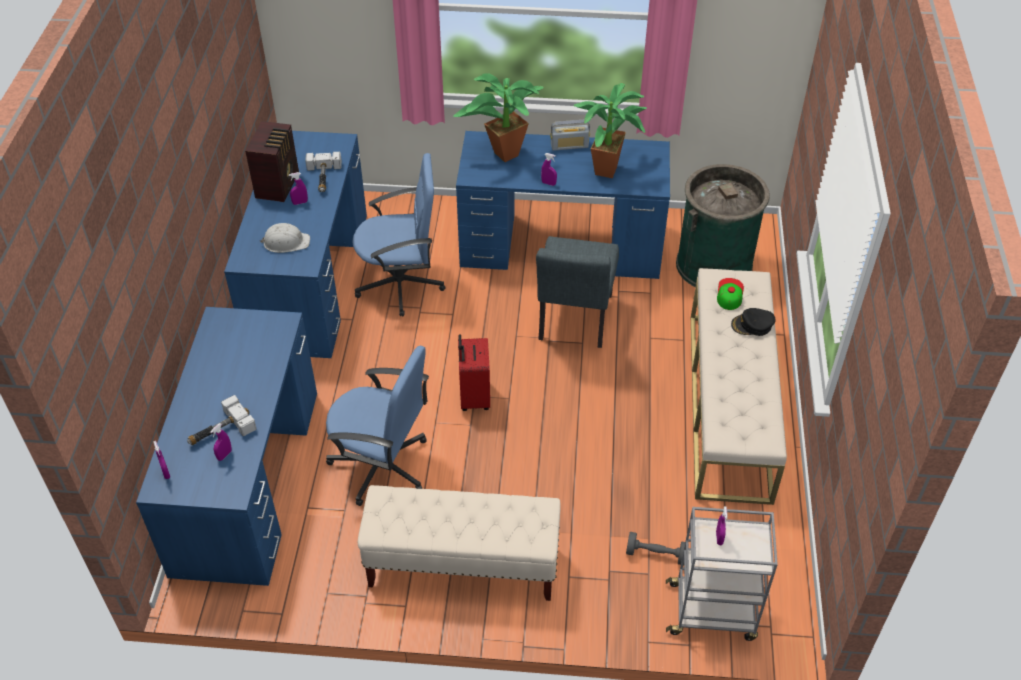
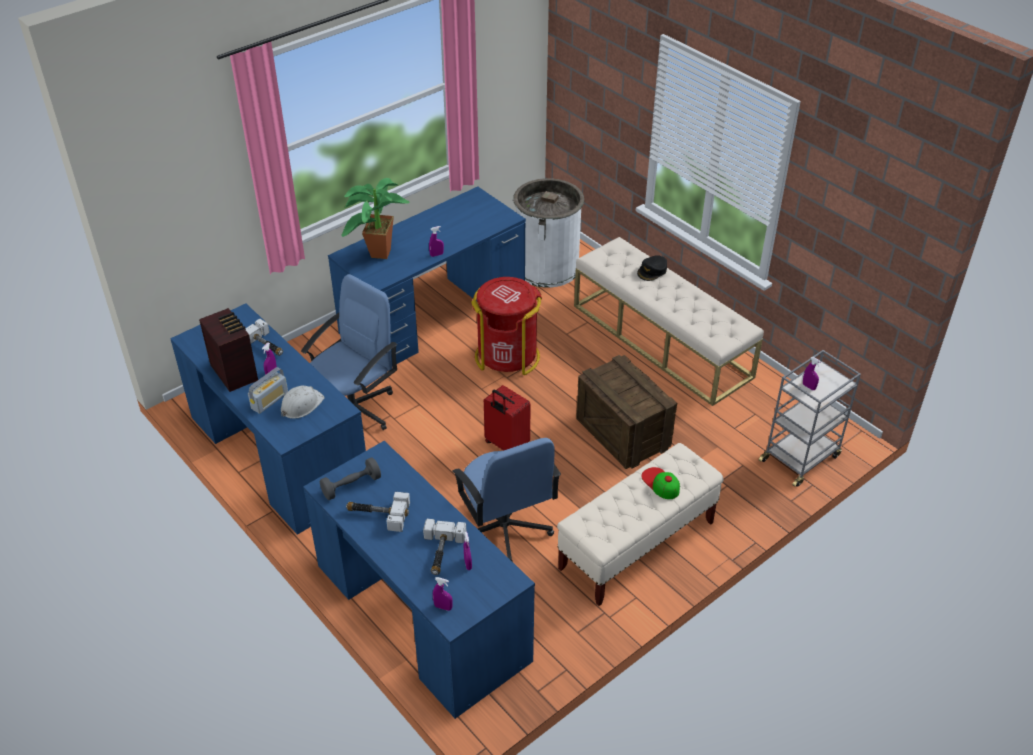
camera: 45 degrees left, 5 degrees down
blue office chair [326,346,429,506] -> blue office chair turned 90 degrees clockwise [453,438,561,562]
grey chair [536,236,619,348] -> red trash can [471,277,542,375]
radio [550,120,590,151] -> radio moved to [248,367,288,414]
potted plant [573,83,647,178] -> none
grey dumbbell [626,532,689,565] -> grey dumbbell moved to [320,457,381,500]
green trash can [676,164,770,287] -> white trash can [513,178,584,288]
cap [717,278,744,310] -> cap moved to [641,467,680,499]
none -> hammer [346,492,410,532]
none -> crate [576,355,677,469]

